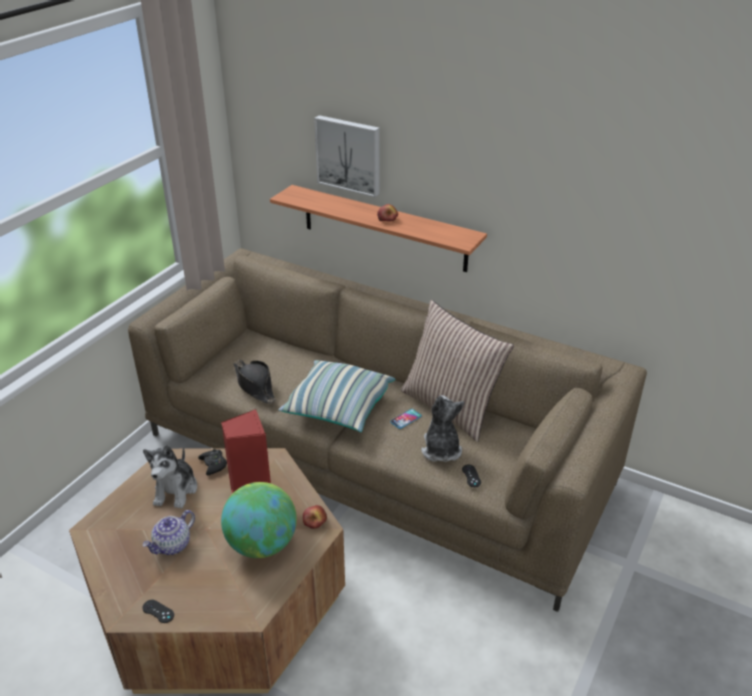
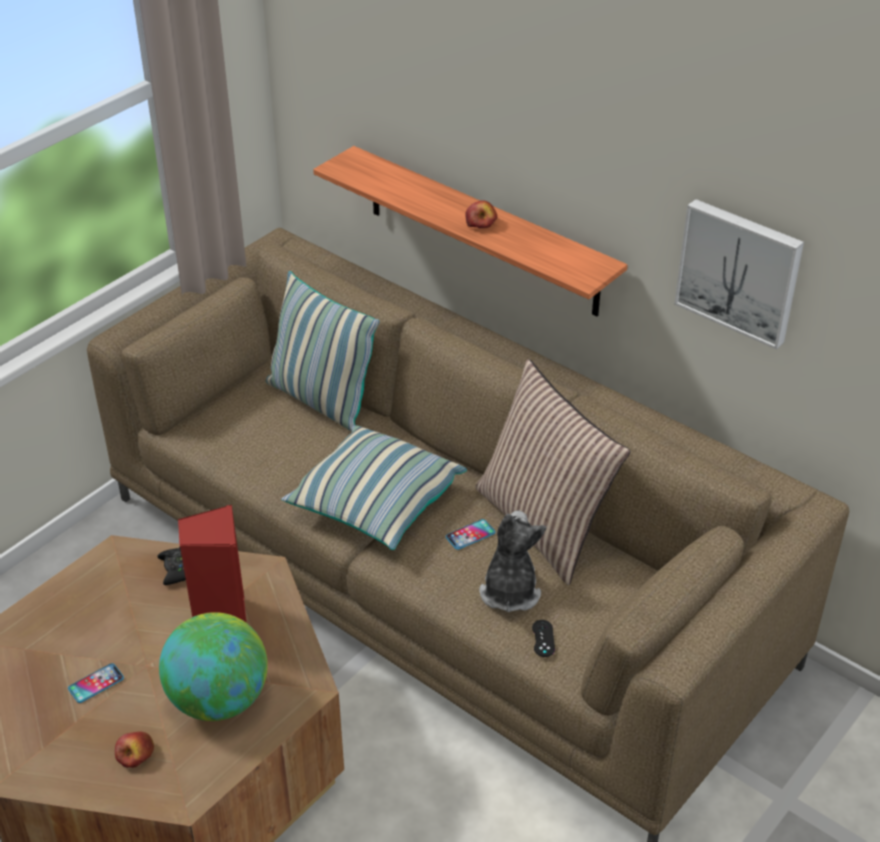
camera: 10 degrees right, 5 degrees up
black game controller [142,600,174,623] -> none
plush toy [143,445,197,509] -> none
teapot [143,510,195,555] -> phone [68,663,124,703]
black hat [233,360,276,404] -> none
apple [303,505,327,529] -> apple moved to [115,731,154,768]
picture [314,115,380,197] -> picture moved to [674,199,804,350]
none -> pillow [266,271,380,431]

